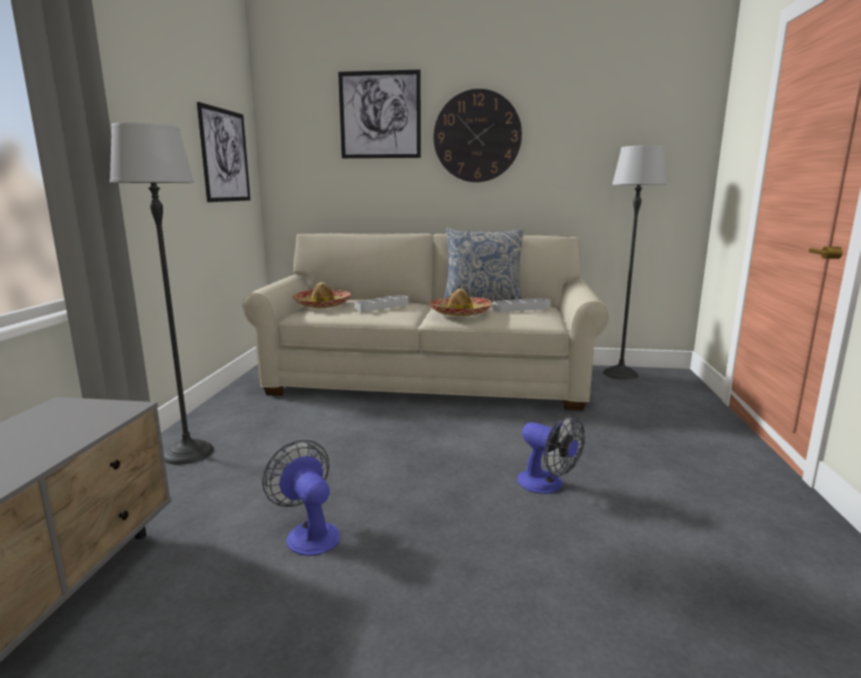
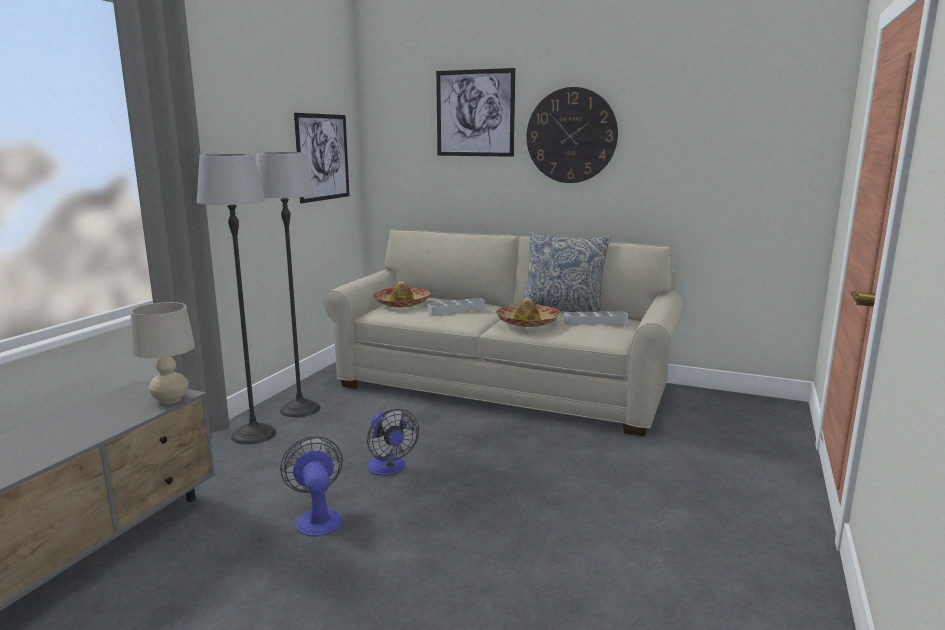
camera: 15 degrees right, 0 degrees up
fan [517,415,585,494] -> fan moved to [367,409,419,476]
floor lamp [603,145,667,380] -> floor lamp moved to [256,152,320,418]
none -> beige table lamp [131,302,195,404]

